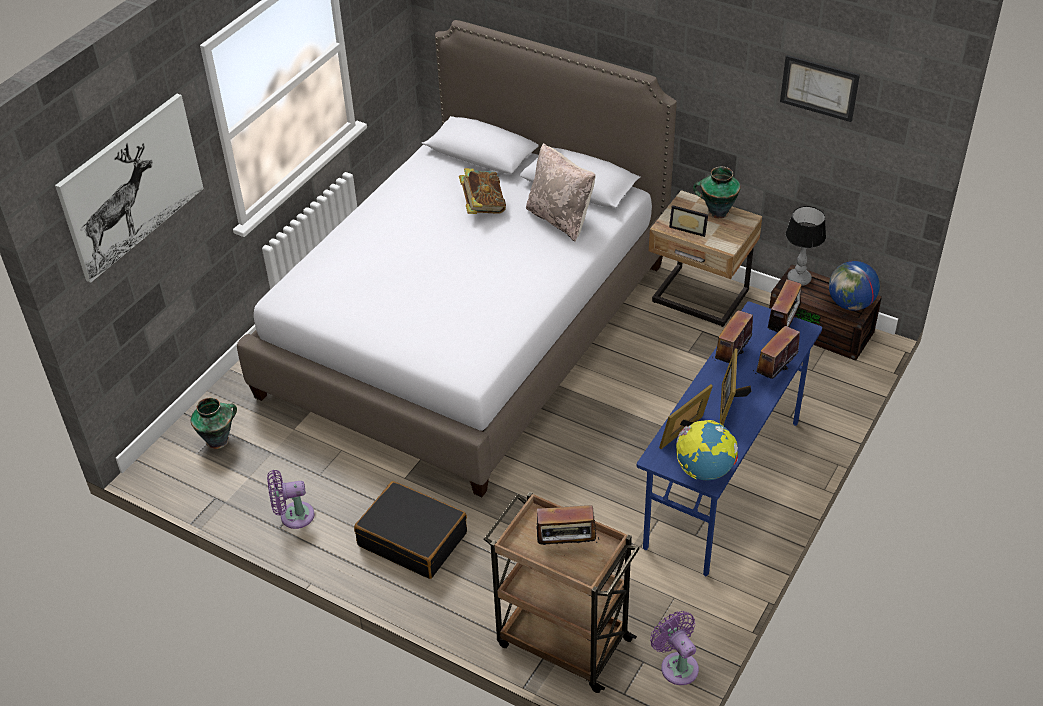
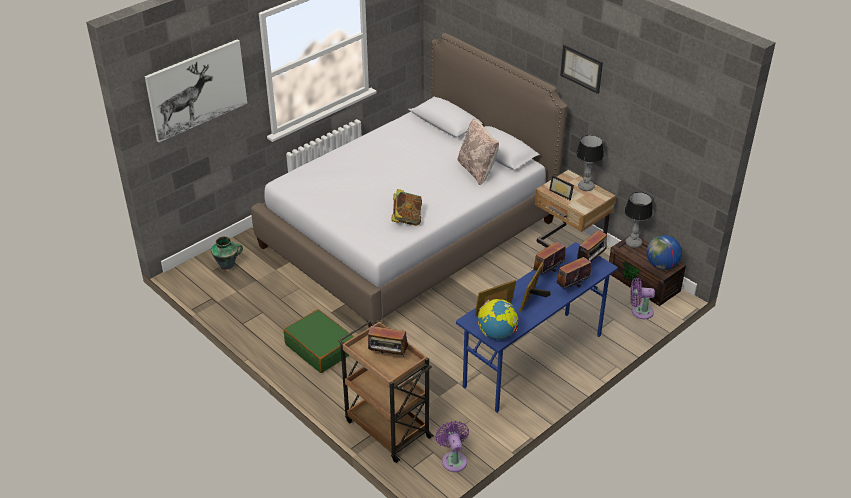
camera: 15 degrees right, 5 degrees down
purple fan [267,470,315,529] -> purple fan moved to [630,278,655,319]
black suitcase [354,481,467,579] -> green suitcase [283,309,354,373]
book [459,168,506,214] -> book moved to [391,189,422,226]
vase [693,167,741,219] -> table lamp [576,135,604,191]
picture [780,55,860,122] -> picture moved to [560,44,603,94]

